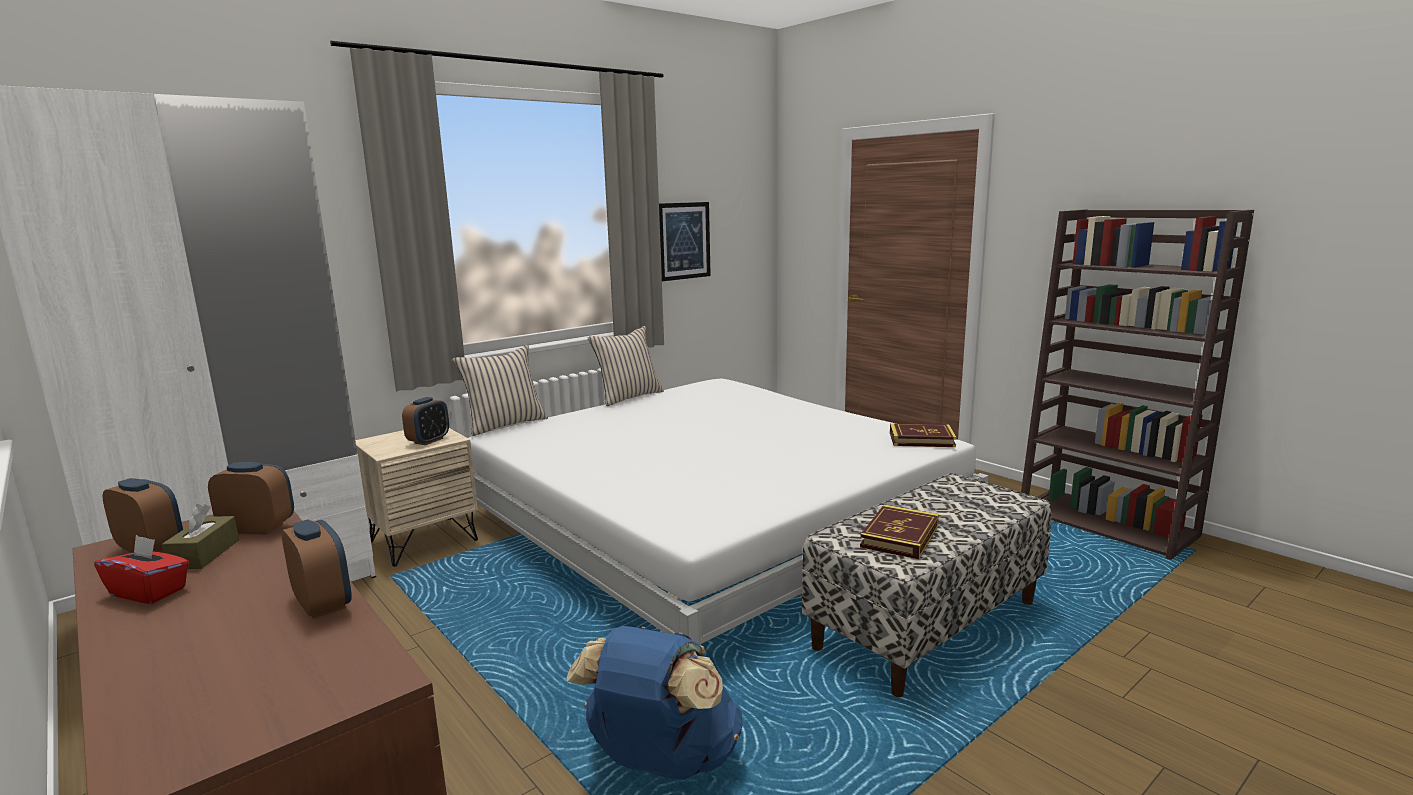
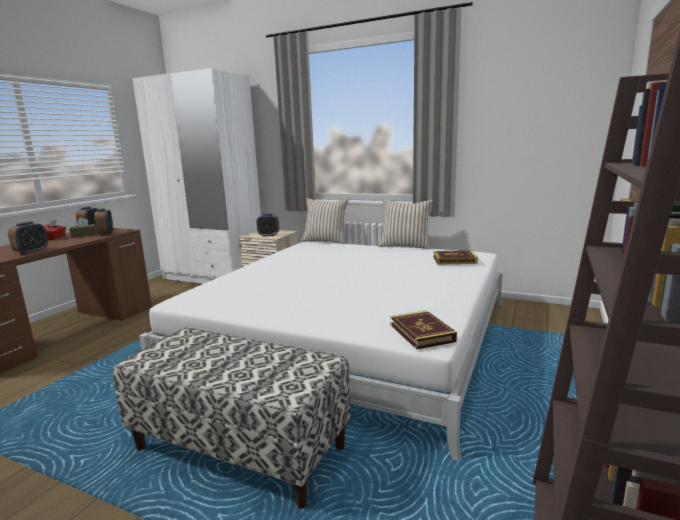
camera: 65 degrees right, 0 degrees up
blue backpack [566,626,743,780] -> none
picture [659,202,711,281] -> none
book [860,504,939,559] -> book moved to [433,250,478,265]

